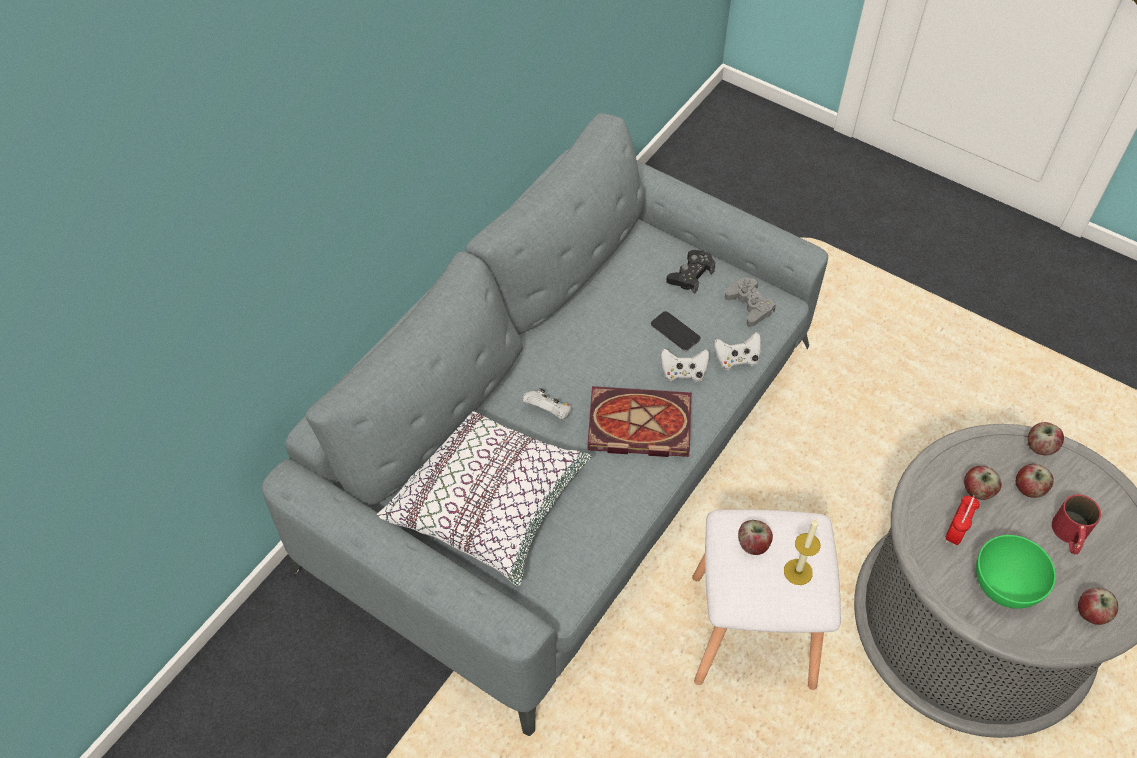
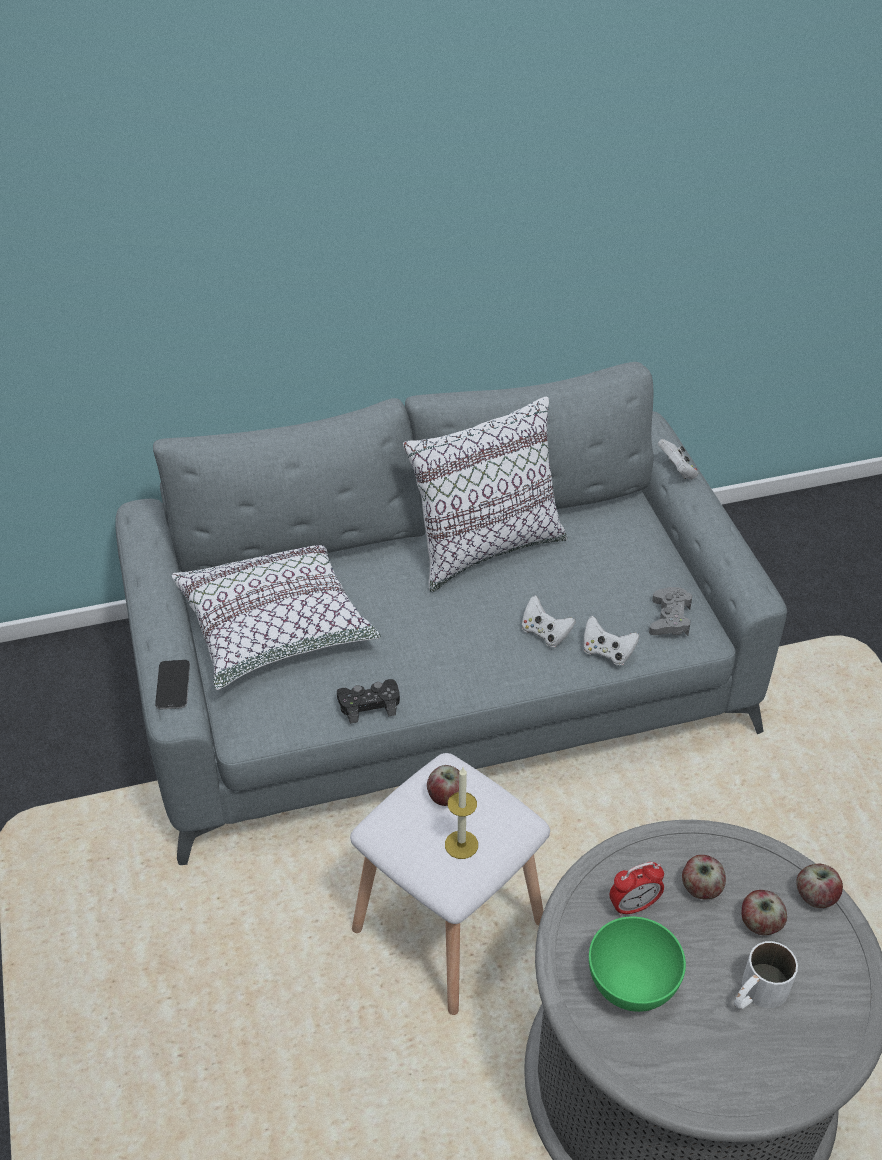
camera: 40 degrees right, 10 degrees down
white game controller [522,388,571,419] -> white game controller moved to [657,439,698,480]
book [587,386,691,457] -> none
phone [651,311,701,351] -> phone moved to [155,660,190,709]
black game controller [666,250,715,294] -> black game controller moved to [337,679,400,724]
red mug [1052,494,1101,554] -> white mug [734,941,798,1009]
apple [1078,588,1118,625] -> none
none -> white pillow [403,397,567,592]

